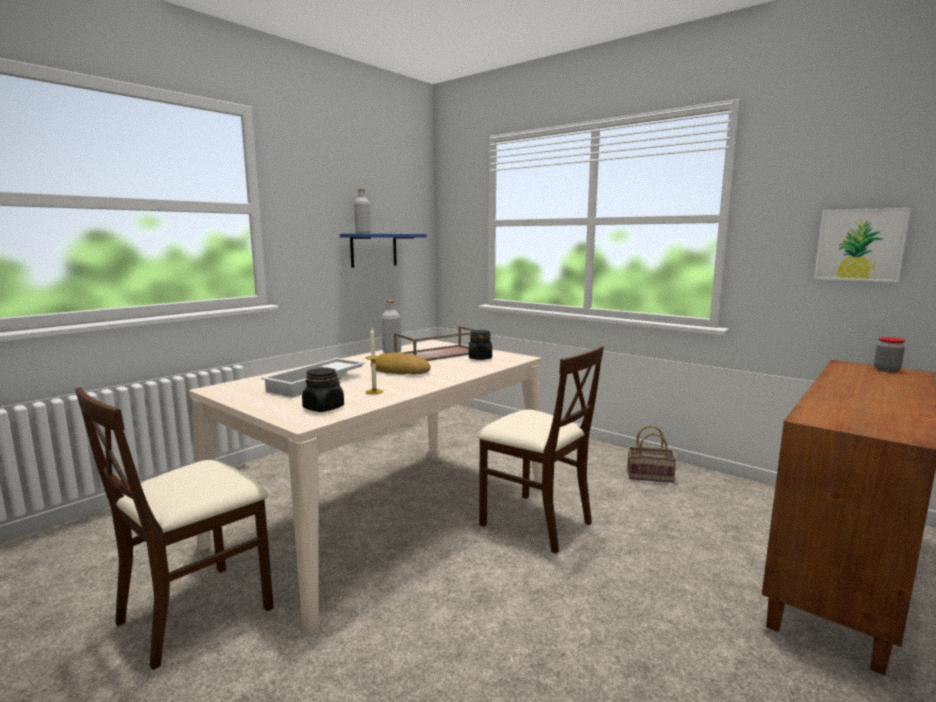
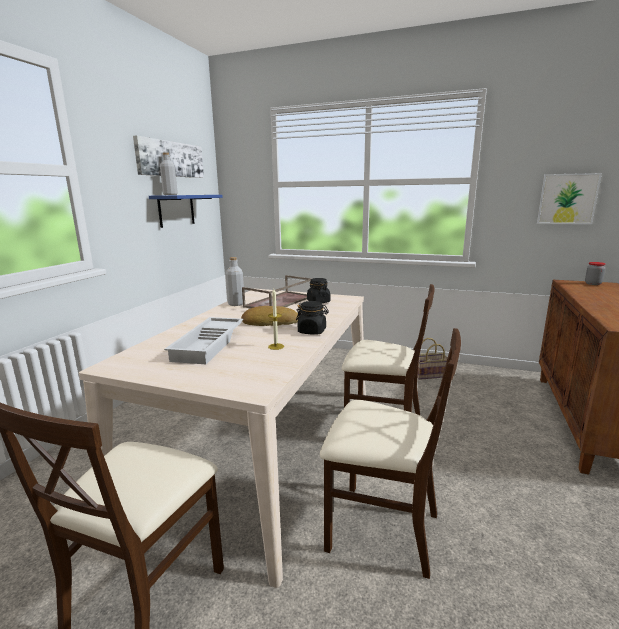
camera: 20 degrees left, 5 degrees up
black jar [302,368,344,412] -> black jar moved to [296,301,329,335]
none -> picture [133,135,204,178]
none -> beige chair [320,328,461,579]

